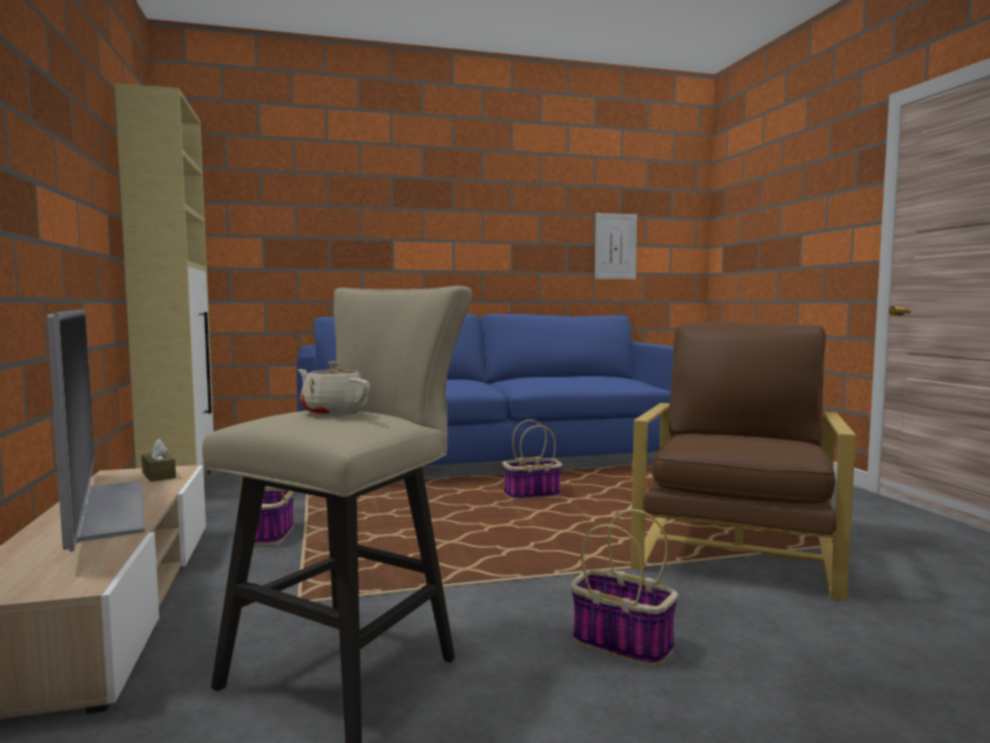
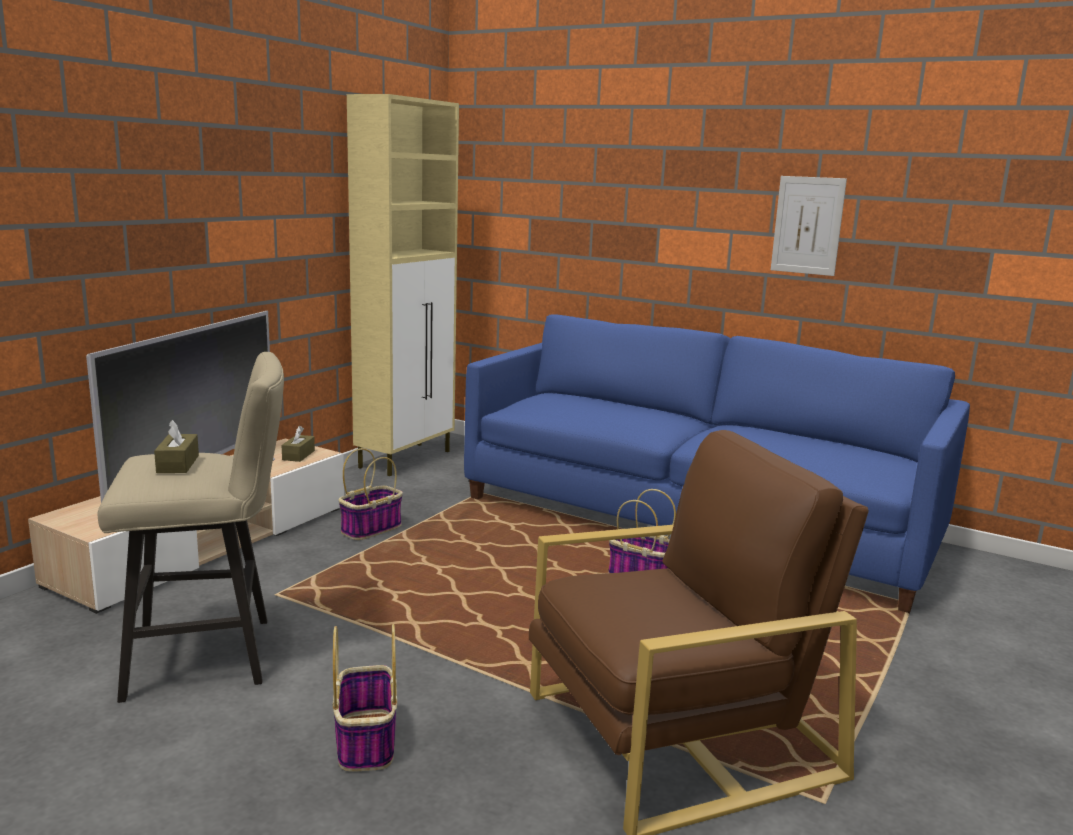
camera: 45 degrees right, 10 degrees up
beige teapot [297,361,370,416] -> brown tissue box [154,420,199,473]
picture [595,213,637,279] -> picture moved to [771,176,847,276]

